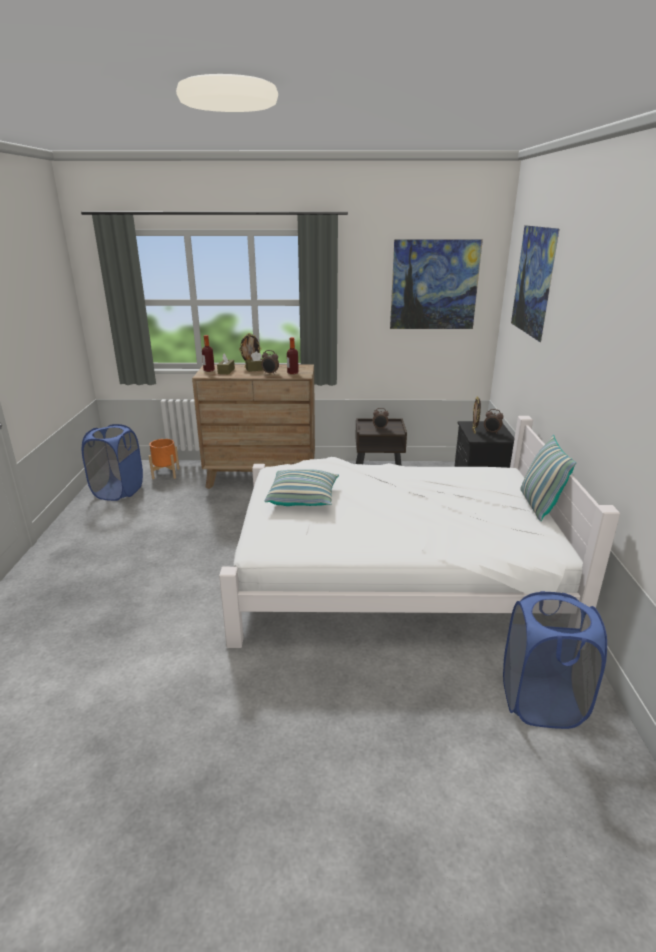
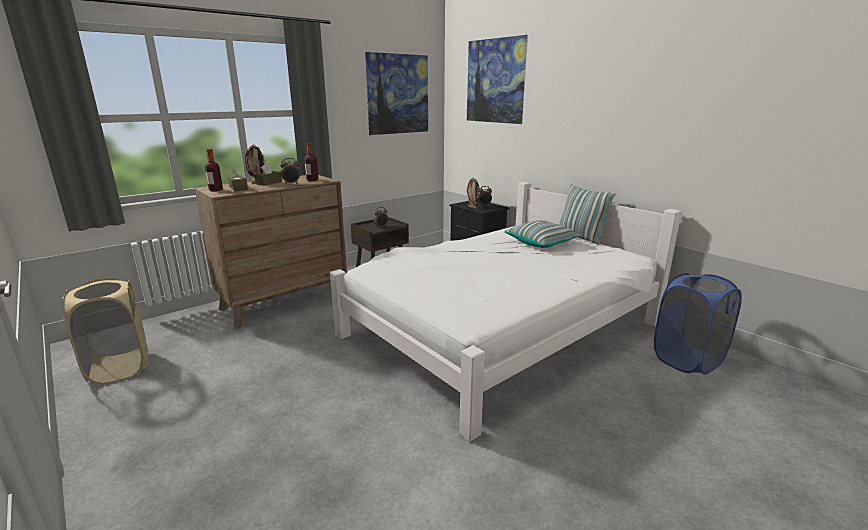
camera: 40 degrees left, 5 degrees down
blue laundry basket [82,424,143,501] -> beige laundry basket [62,278,148,385]
orange planter [149,439,180,479] -> none
pillow [265,470,339,506] -> pillow moved to [504,220,581,248]

